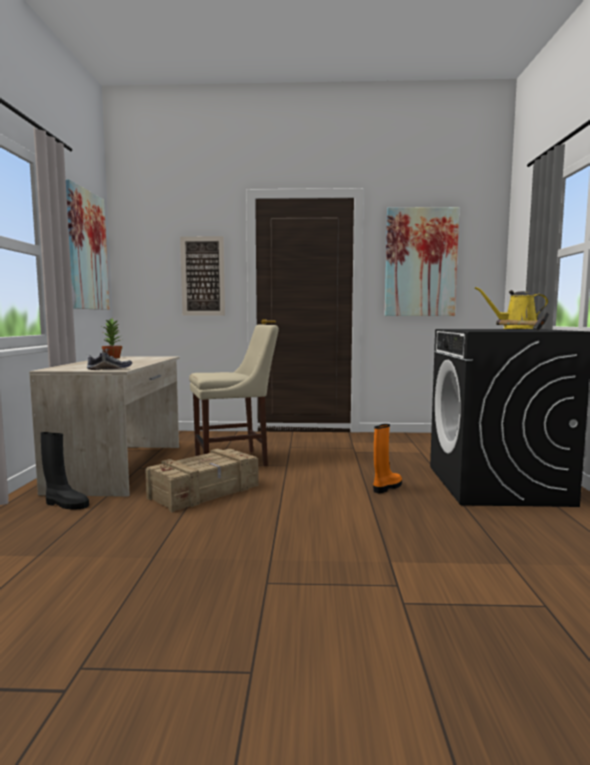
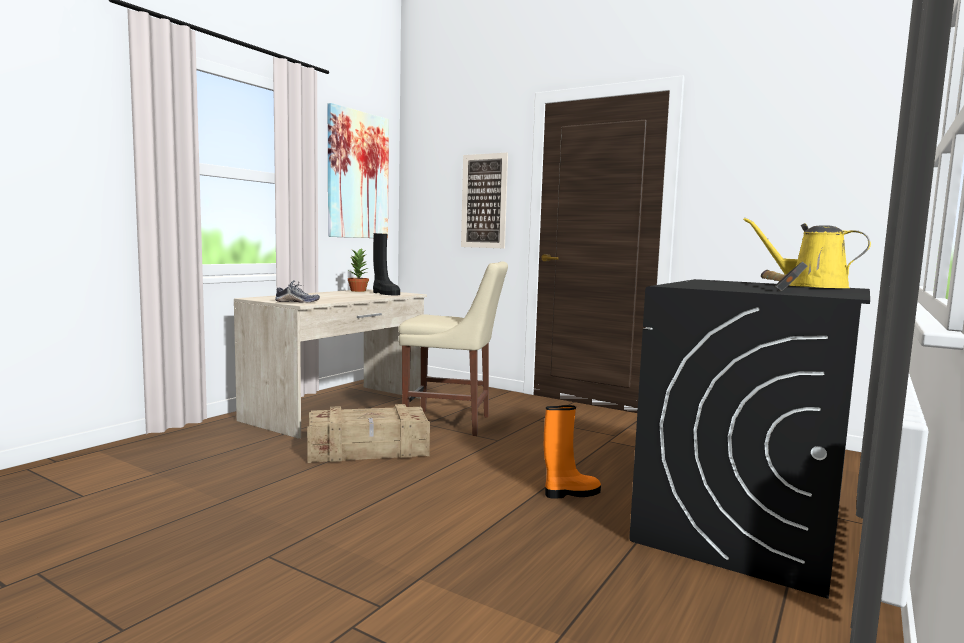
camera: 30 degrees right, 0 degrees up
black boot [41,432,89,509] -> black boot moved to [373,233,400,296]
picture [385,207,459,316] -> none

